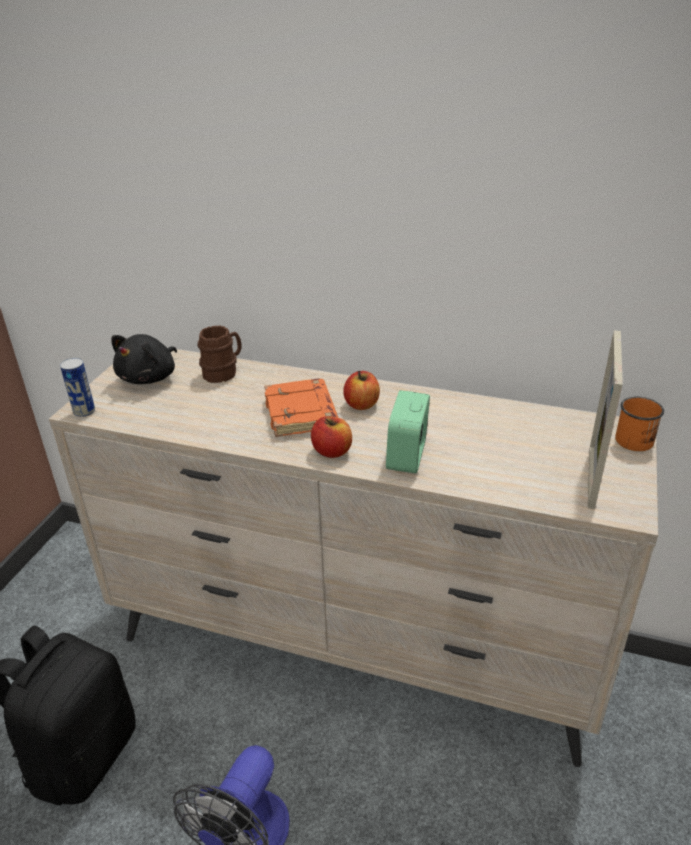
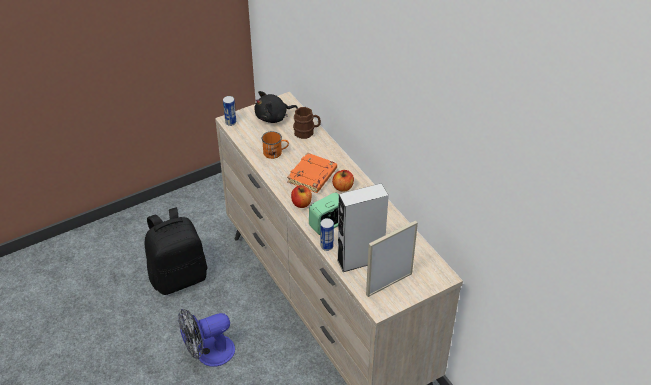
camera: 40 degrees right, 10 degrees up
orange mug [615,397,664,451] -> orange mug moved to [261,131,289,159]
none -> can [320,218,334,251]
none -> grey speaker [337,183,389,272]

